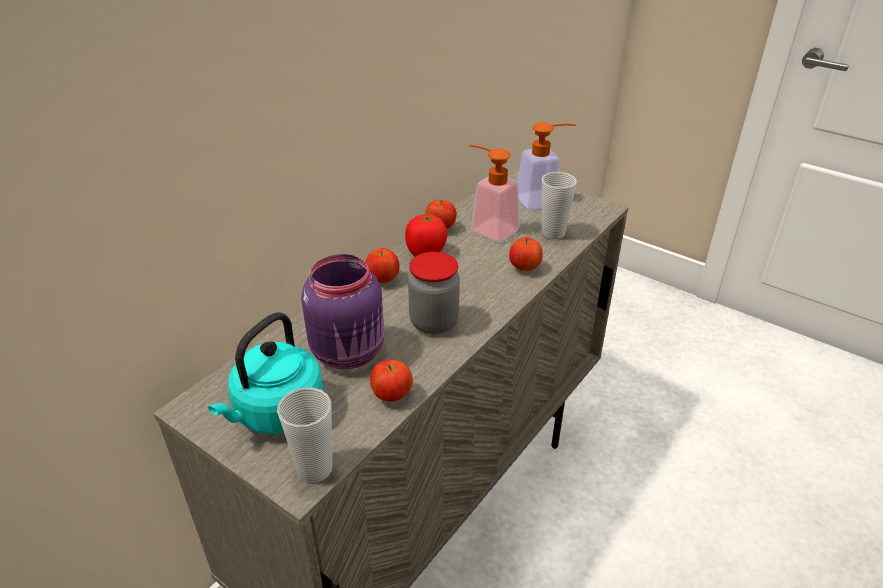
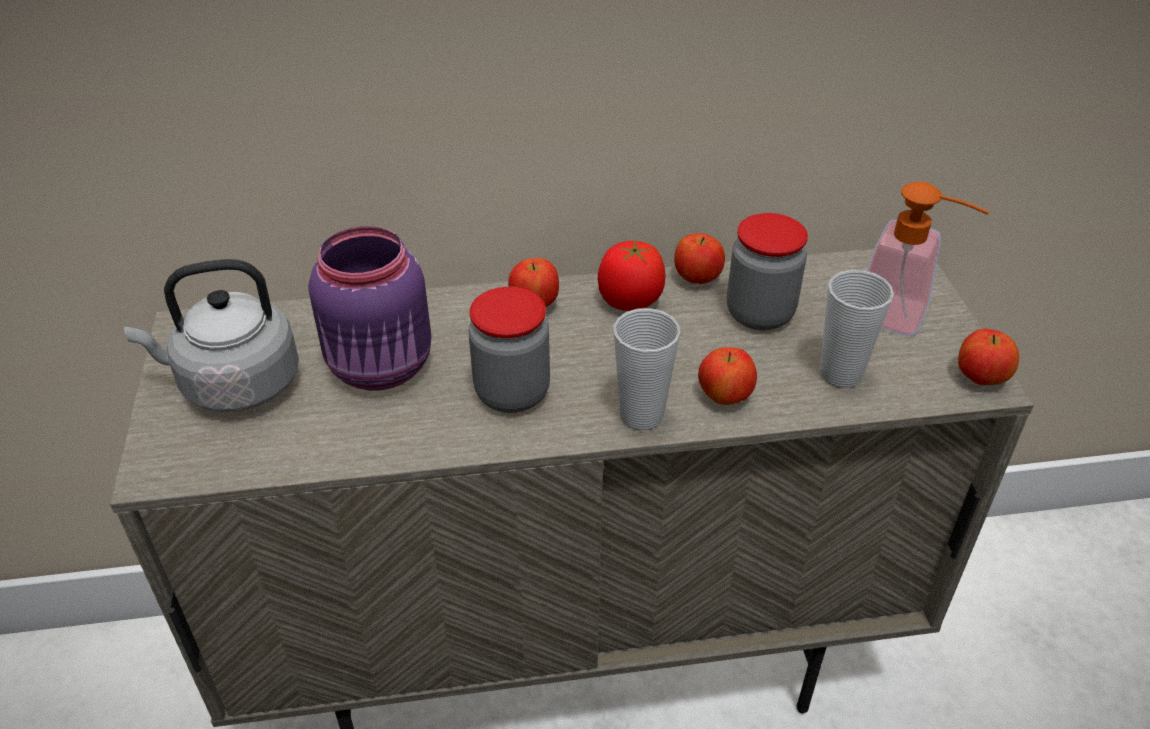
camera: 45 degrees right, 5 degrees up
turquoise kettle [208,313,323,434] -> grey kettle [124,259,299,412]
cup [277,387,332,483] -> cup moved to [614,308,680,430]
apple [370,360,413,401] -> apple moved to [958,329,1019,385]
soap dispenser [469,144,520,242] -> jar [727,213,808,331]

